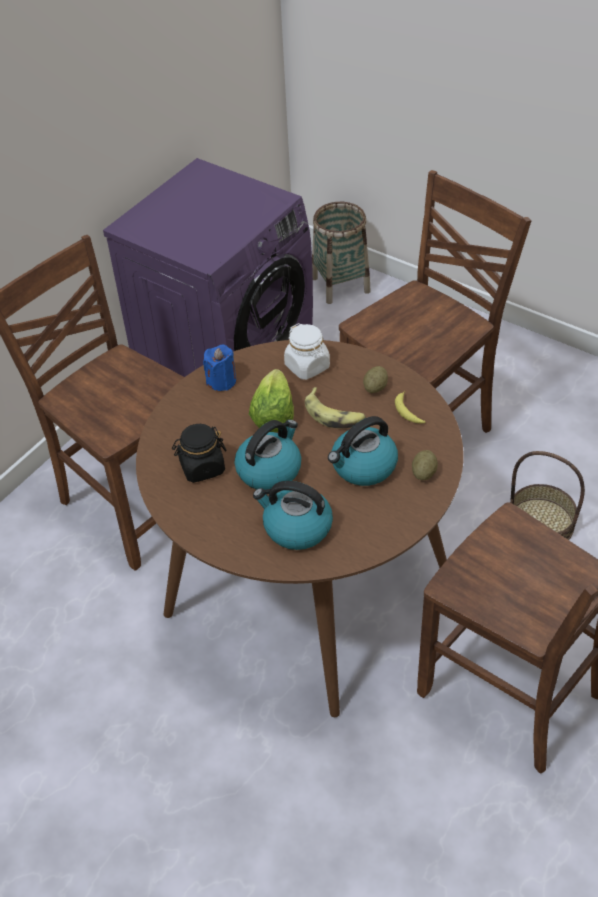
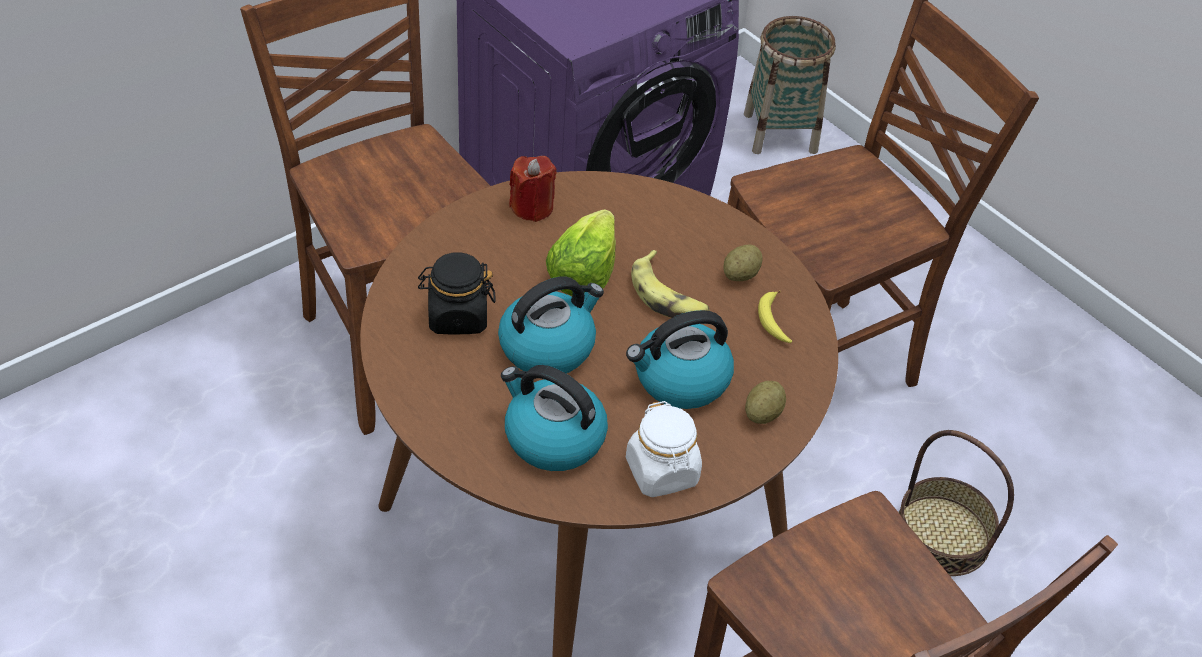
camera: 10 degrees right, 0 degrees up
blue candle [203,344,236,391] -> red candle [509,156,557,222]
white jar [284,323,330,380] -> white jar moved to [626,401,702,497]

